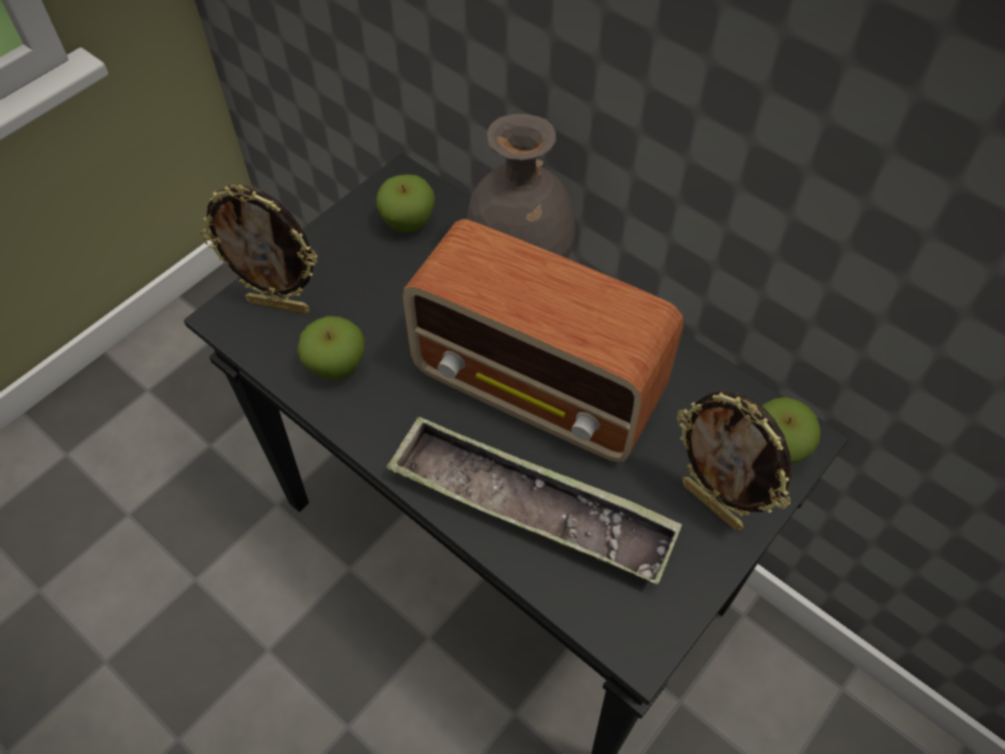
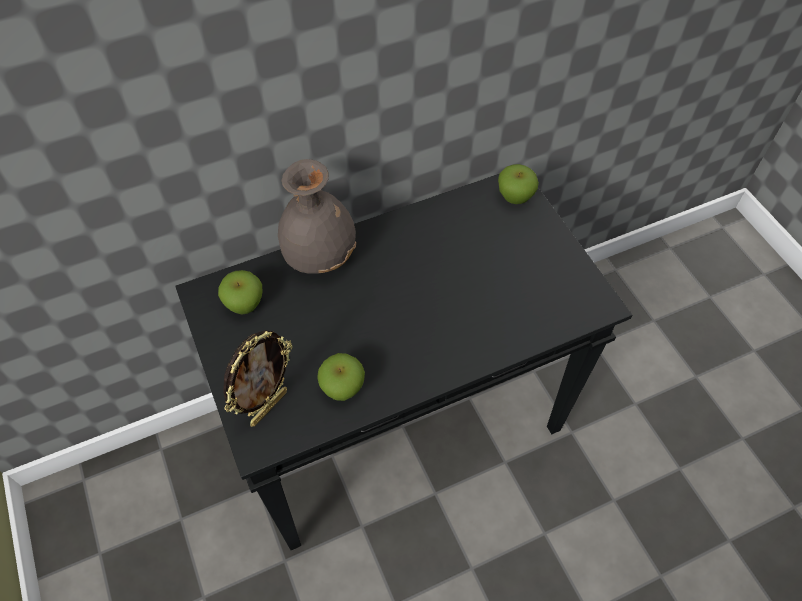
camera: 65 degrees left, 0 degrees up
tray [387,416,682,584] -> none
radio [403,219,683,462] -> none
picture frame [677,391,792,531] -> none

